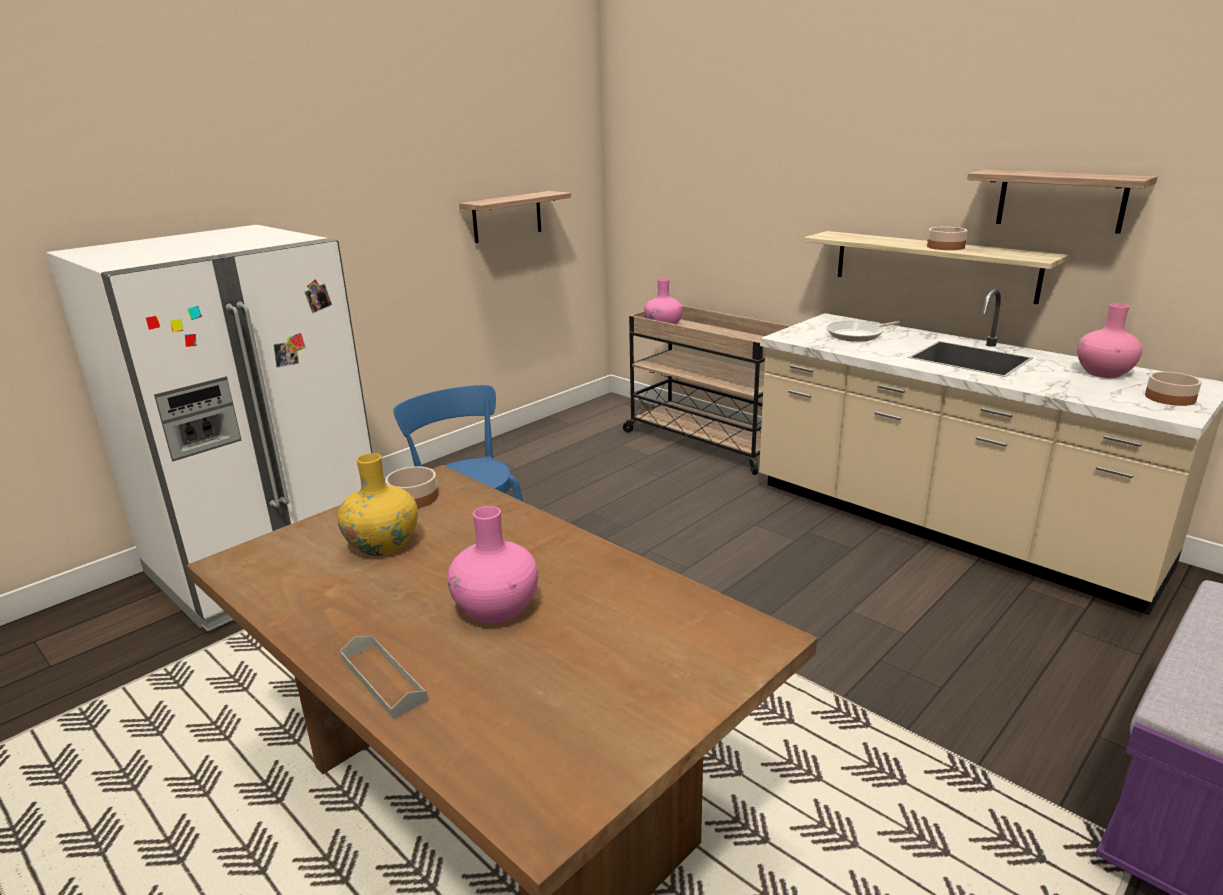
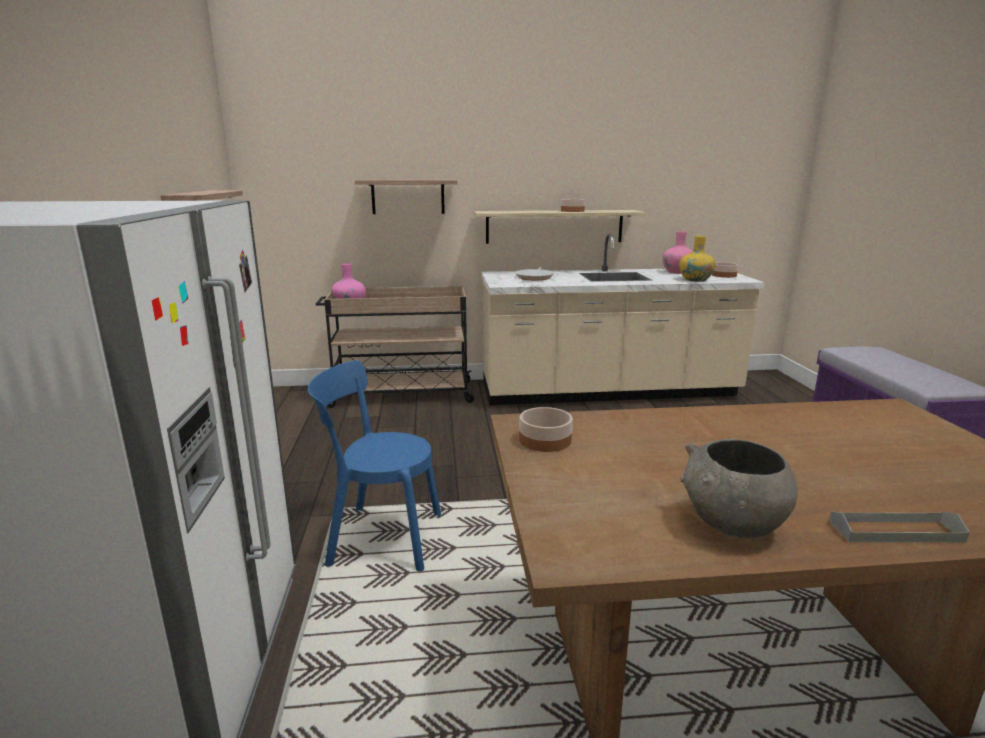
camera: 50 degrees left, 5 degrees down
yellow vase [337,453,418,556] -> yellow vase moved to [679,236,716,282]
pink vase [447,506,538,624] -> none
shelf [967,170,1158,234] -> shelf moved to [355,179,457,214]
none -> grey bowl [681,439,798,539]

